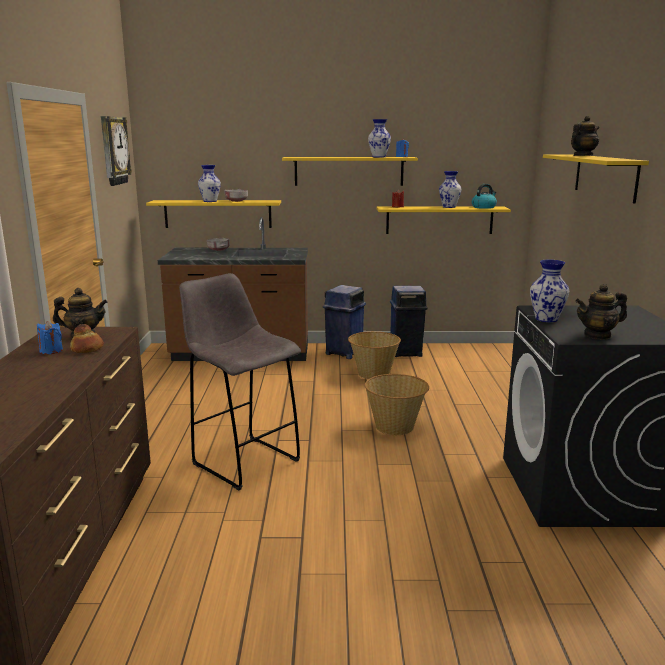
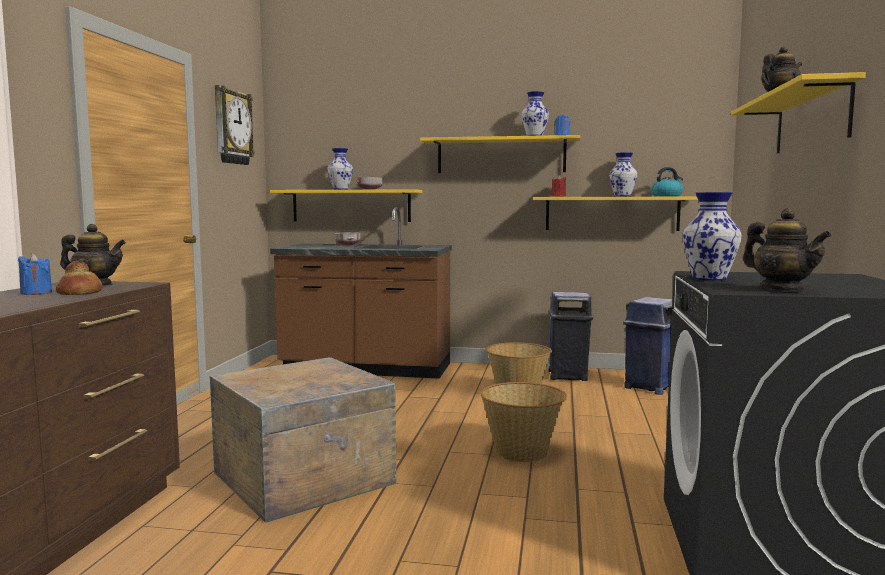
camera: 10 degrees right, 10 degrees down
grey stool [179,273,301,490] -> crate [210,357,396,523]
blue trash can [323,285,366,359] -> blue trash can moved to [623,297,673,395]
teapot [575,284,627,340] -> teapot turned 120 degrees counterclockwise [743,208,831,291]

